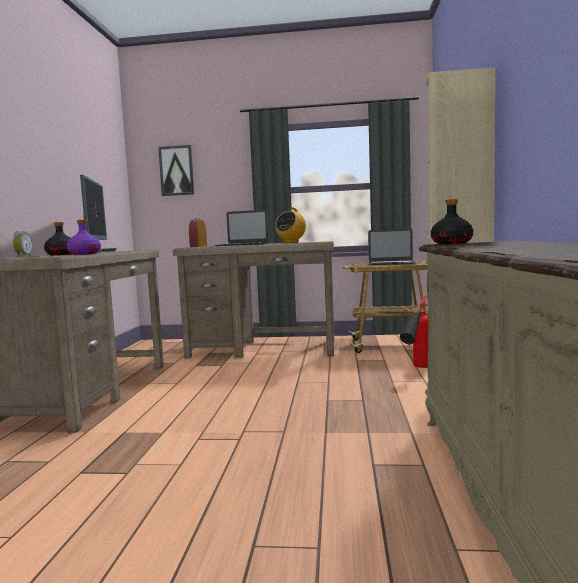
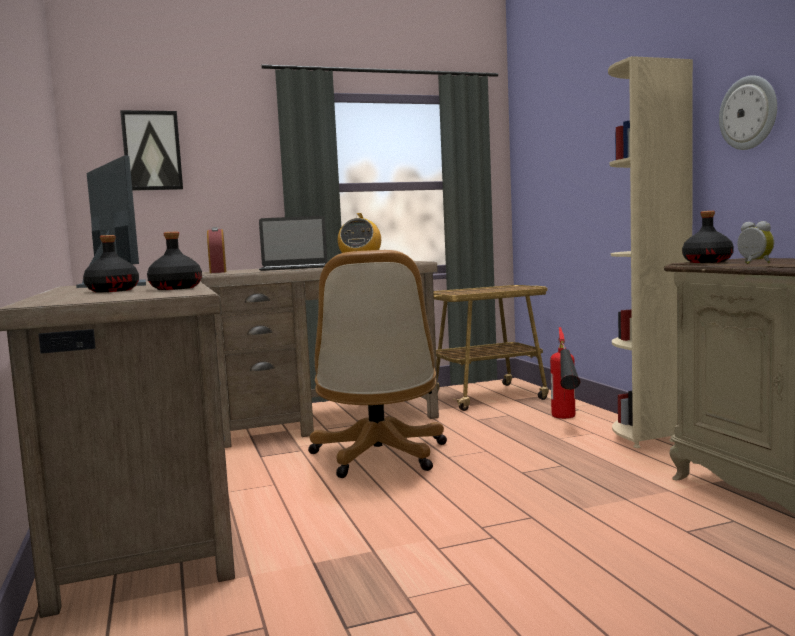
camera: 25 degrees left, 0 degrees up
alarm clock [12,231,33,257] -> alarm clock moved to [737,221,774,264]
purple bottle [67,220,101,255] -> black bottle [147,232,202,290]
laptop [368,228,416,265] -> none
none -> office chair [308,250,447,478]
none -> wall clock [719,75,777,150]

